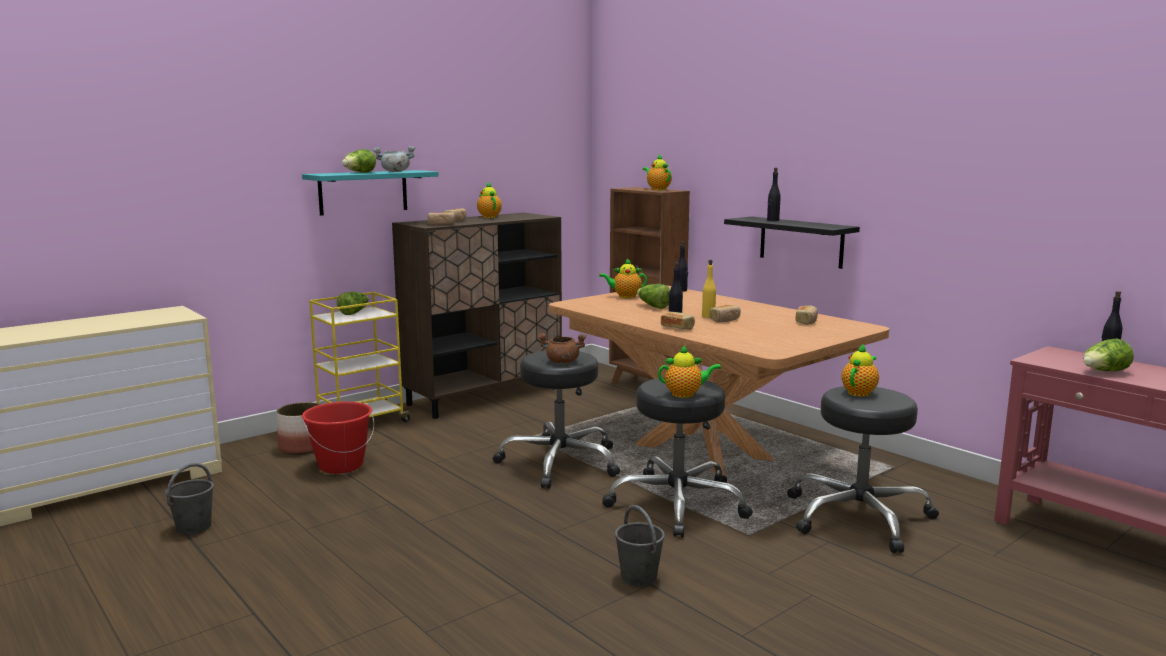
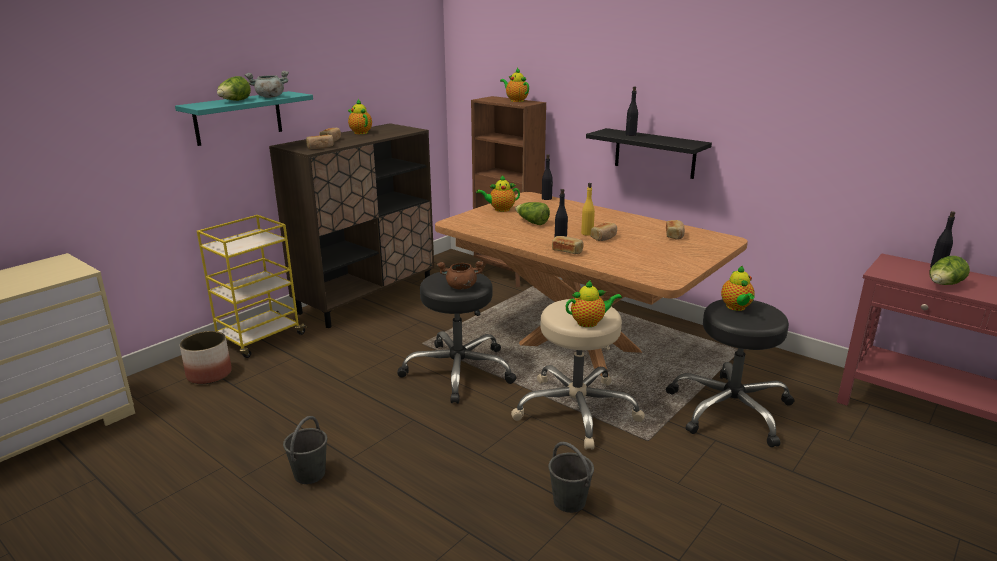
camera: 10 degrees left, 10 degrees up
grey bucket [165,463,214,535] -> grey bucket moved to [283,416,327,484]
red bucket [302,402,374,474] -> none
lettuce [337,292,369,315] -> none
black stool [603,377,753,537] -> beige stool [511,299,645,450]
teapot [841,343,879,397] -> teapot turned 150 degrees clockwise [721,266,755,311]

